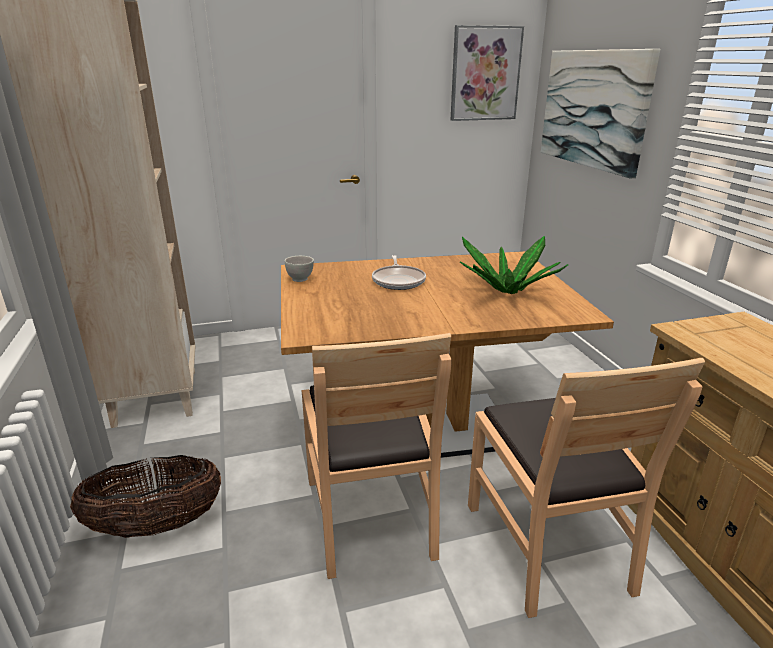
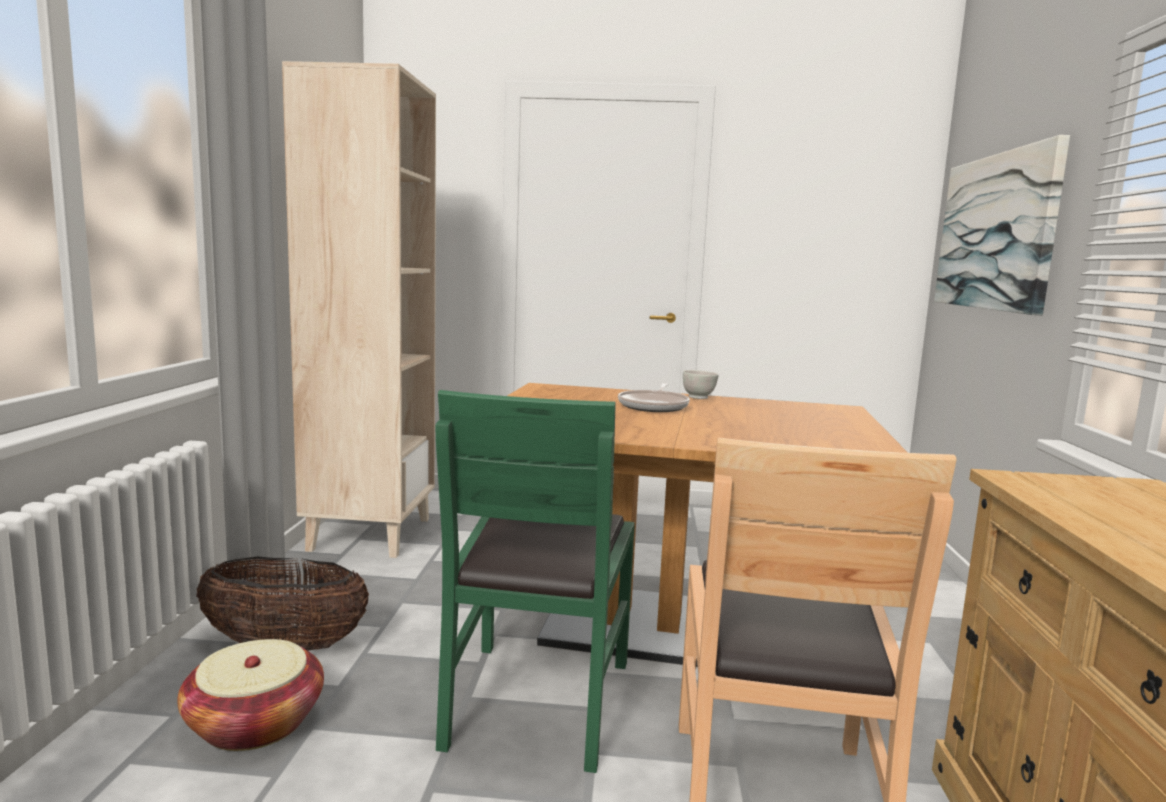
camera: 20 degrees right, 15 degrees down
white bowl [285,256,314,282] -> white bowl moved to [683,370,719,399]
brown chair [302,333,452,579] -> green chair [436,390,635,773]
picture [451,25,524,121] -> none
potted plant [460,236,568,294] -> none
none -> basket [177,639,324,751]

